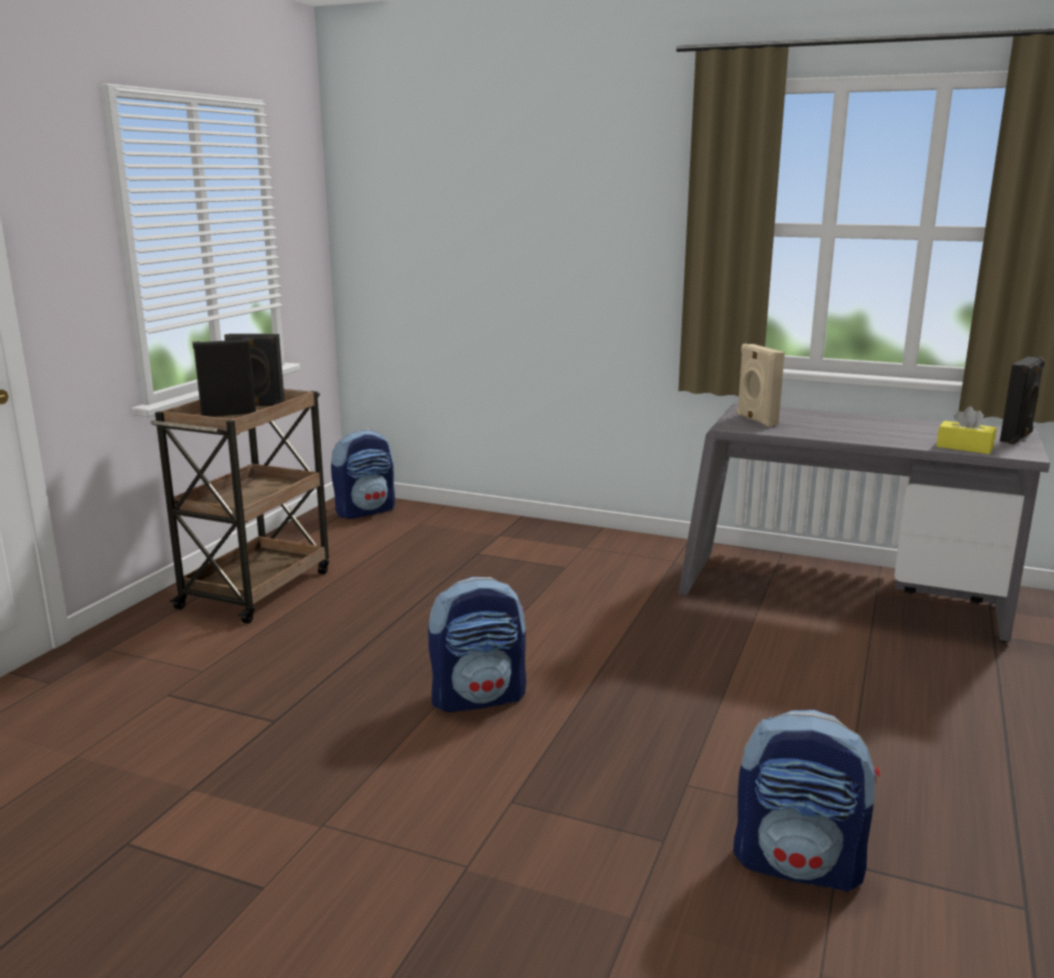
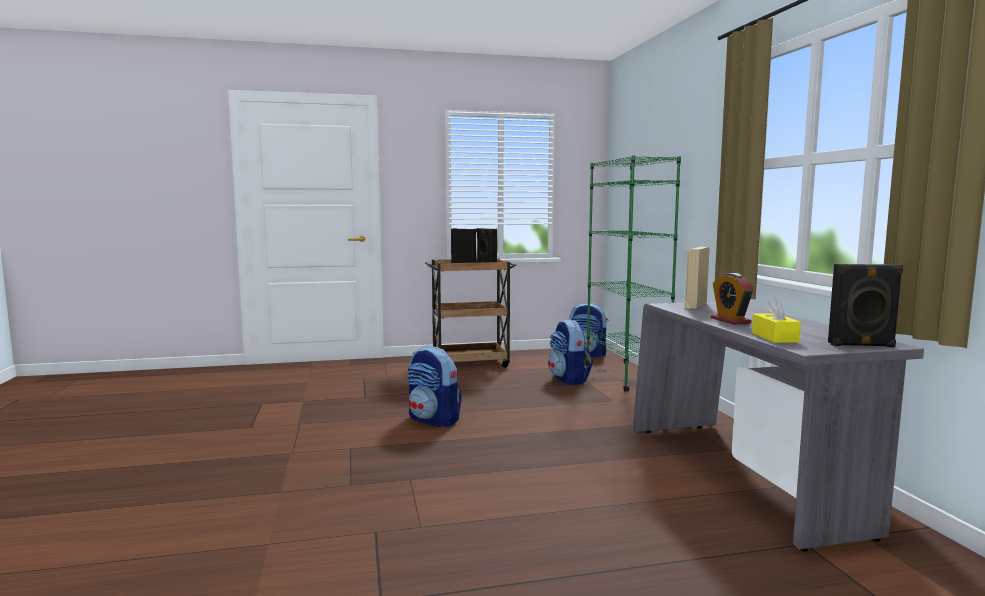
camera: 55 degrees right, 10 degrees down
backpack [733,710,880,892] -> backpack moved to [548,319,593,385]
none -> green bookcase [585,155,681,392]
none -> alarm clock [711,273,754,325]

